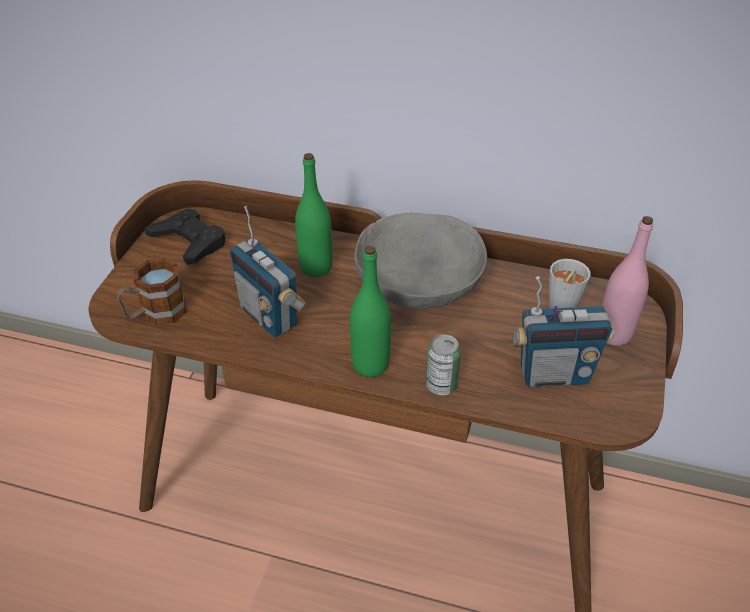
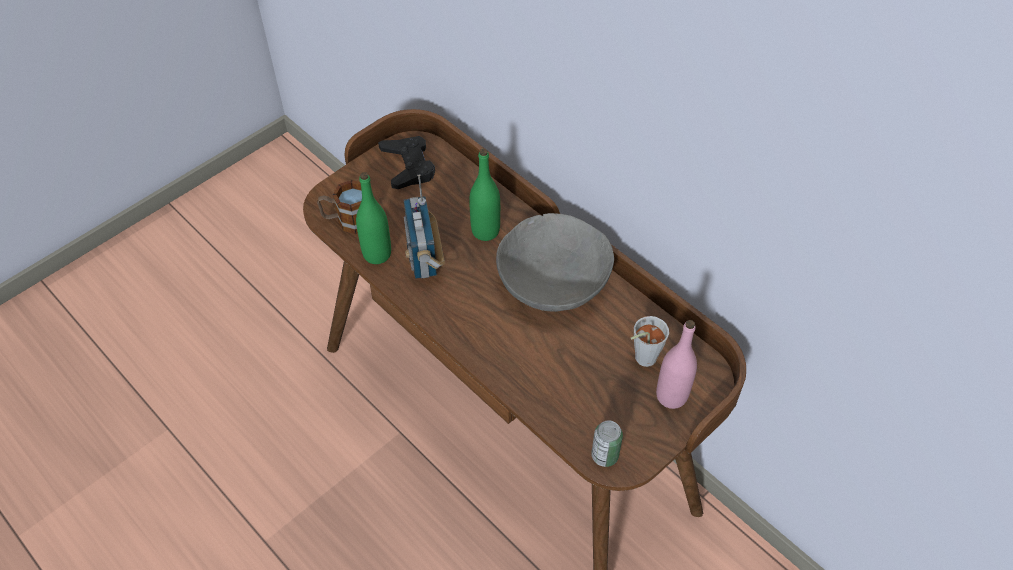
camera: 30 degrees right, 10 degrees up
green bottle [350,246,391,377] -> green bottle moved to [356,172,391,264]
can [426,335,461,395] -> can moved to [591,420,623,467]
radio [512,276,614,387] -> none

